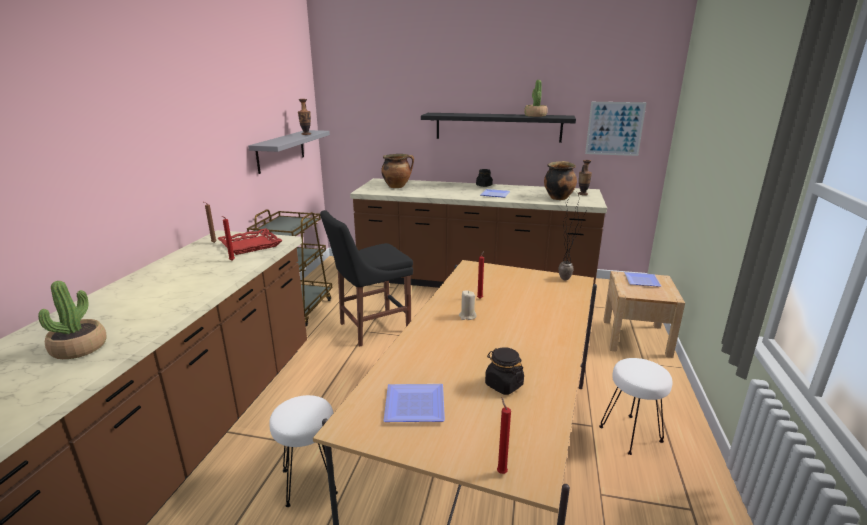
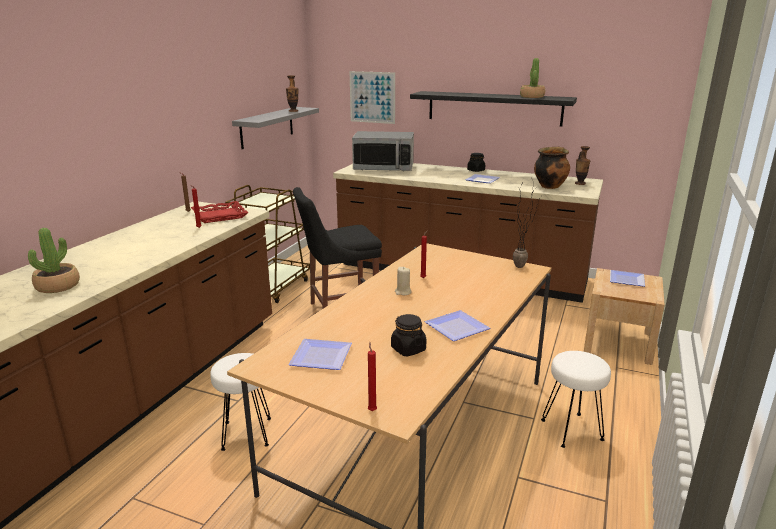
camera: 10 degrees right, 0 degrees up
cooking pot [381,154,414,188] -> microwave [352,131,414,171]
picture [585,102,647,156] -> picture moved to [350,71,395,124]
none -> plate [425,310,490,341]

